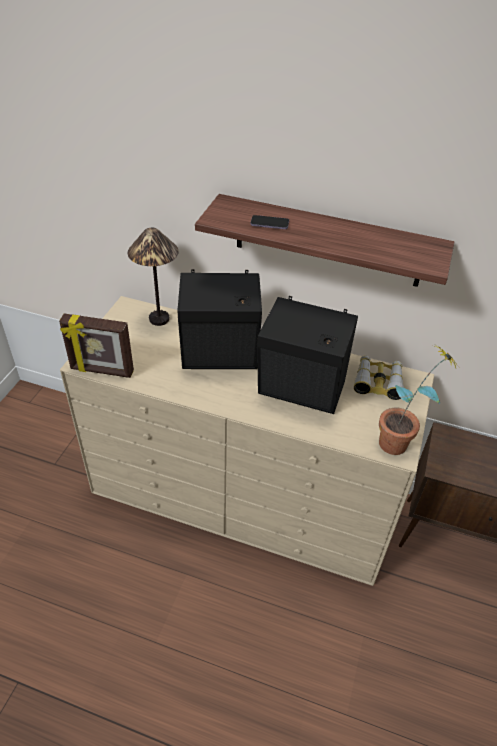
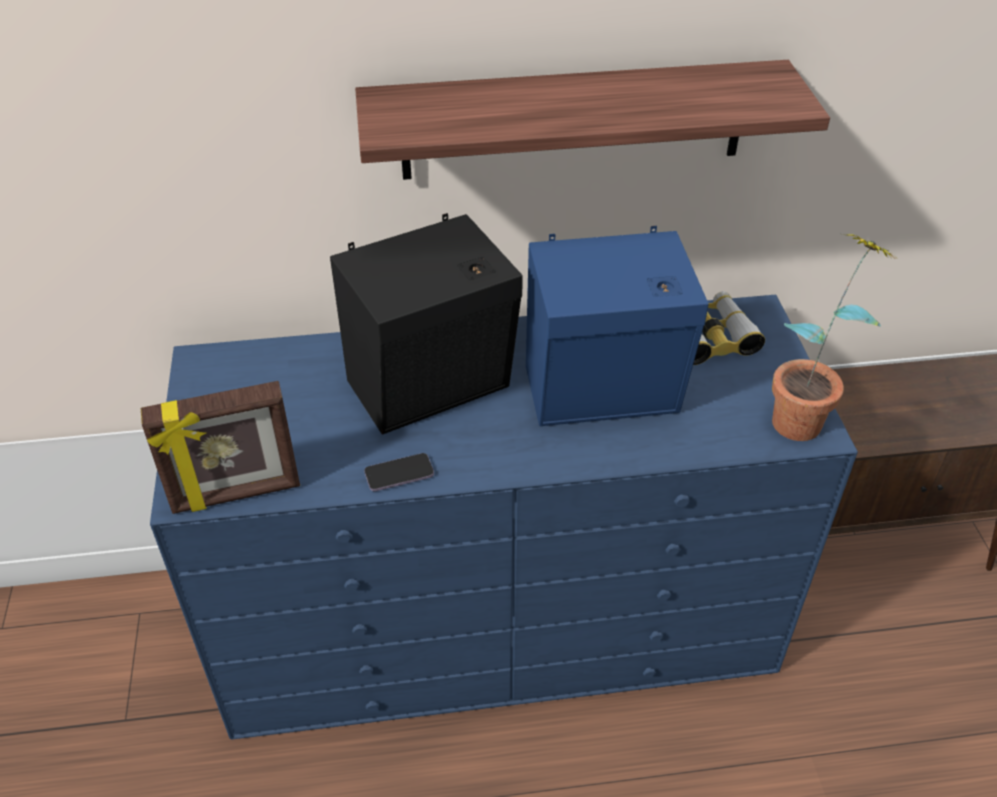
camera: 25 degrees left, 0 degrees up
beige dresser [60,296,434,586] -> blue dresser [150,295,858,739]
table lamp [128,228,179,326] -> none
phone [251,215,289,229] -> phone moved to [364,453,434,491]
black speaker [257,296,358,414] -> blue speaker [526,226,709,426]

